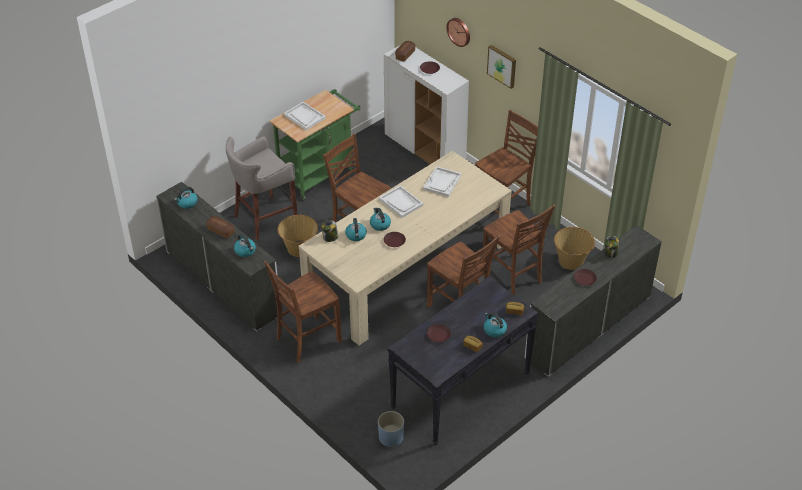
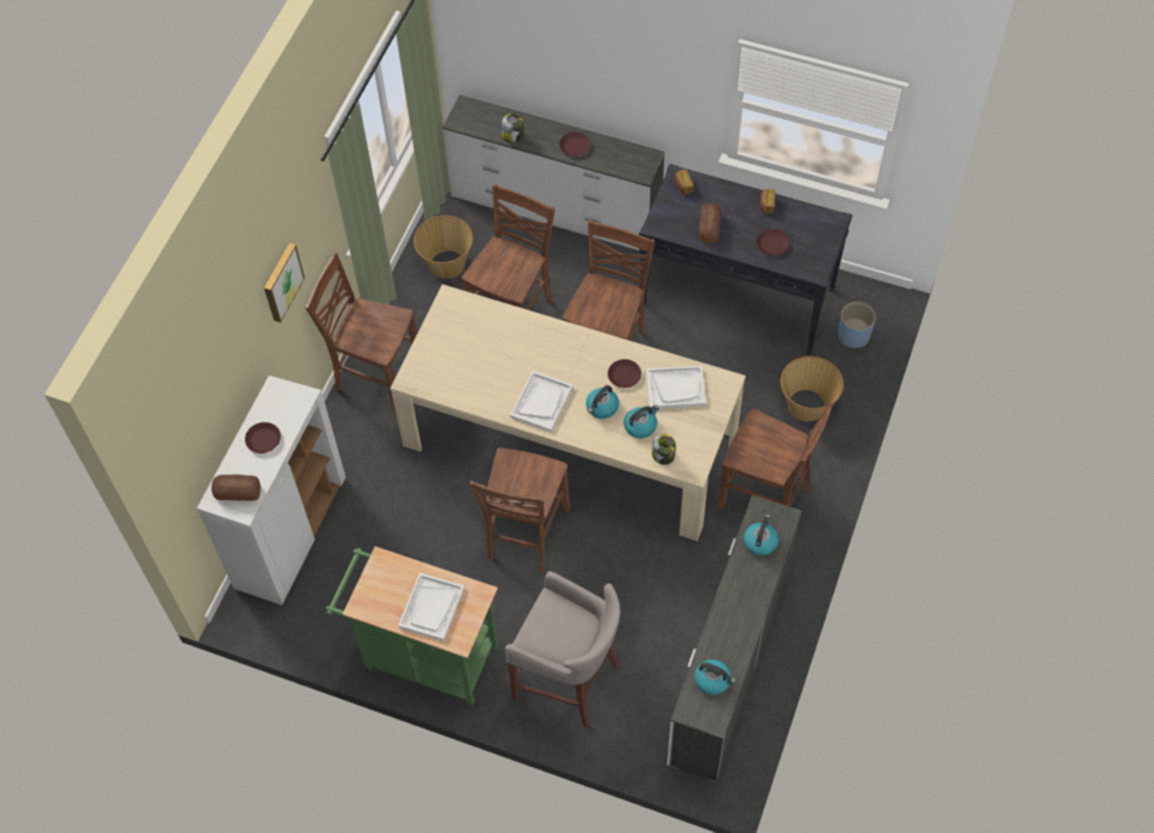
camera: 115 degrees left, 15 degrees up
bread [206,216,234,238] -> bread moved to [699,203,721,243]
basket [278,215,318,257] -> basket moved to [780,356,844,421]
white tray [423,166,462,197] -> white tray moved to [646,366,706,409]
wall clock [447,18,470,47] -> none
kettle [484,313,507,337] -> none

